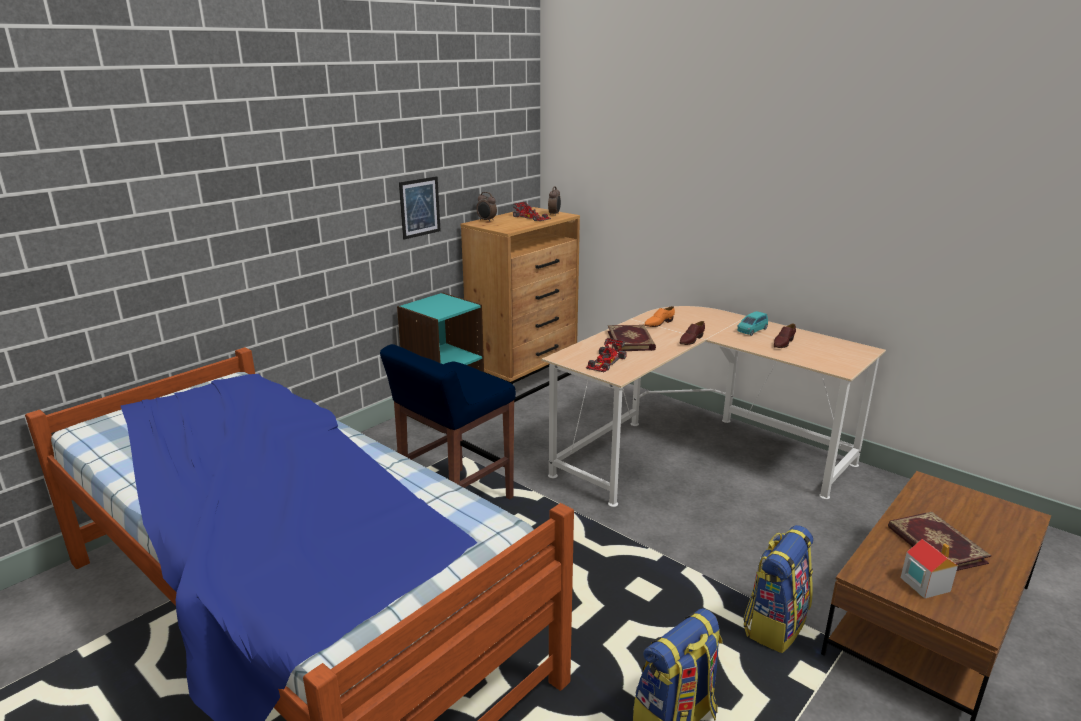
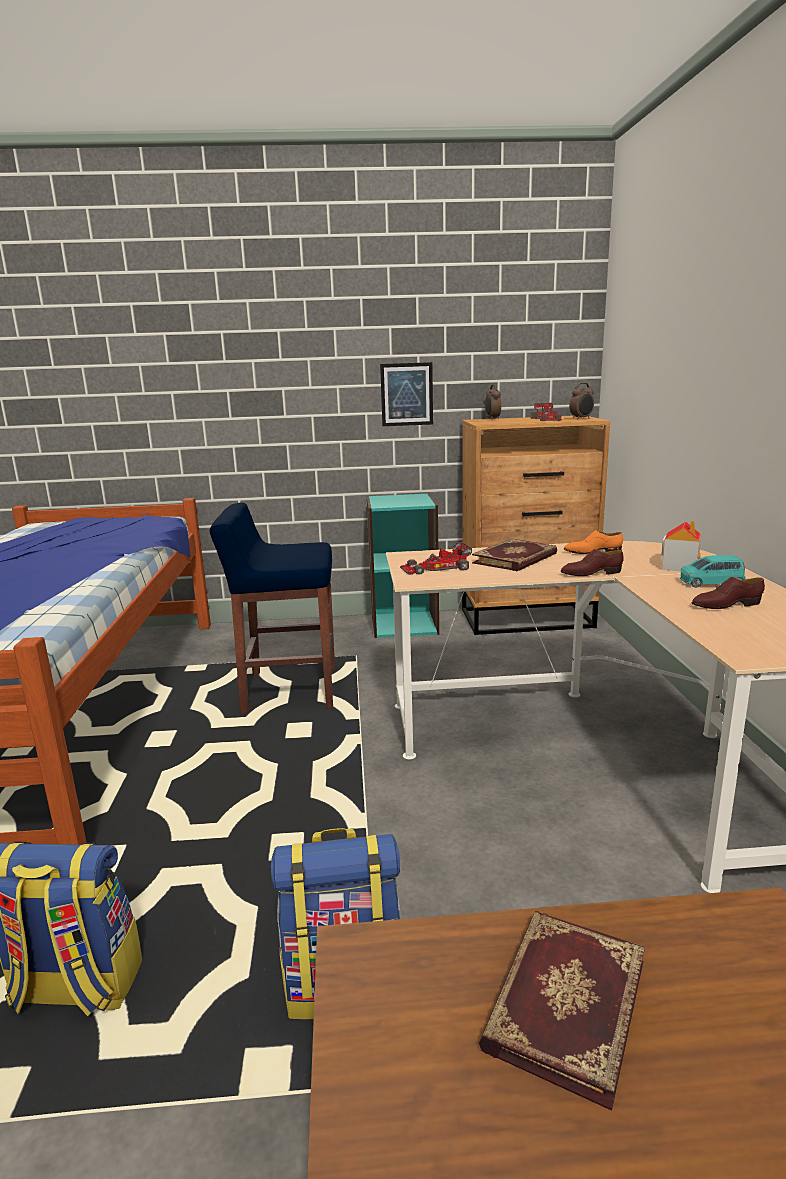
camera: 45 degrees right, 5 degrees down
toy house [901,539,958,599] -> toy house moved to [661,520,702,571]

